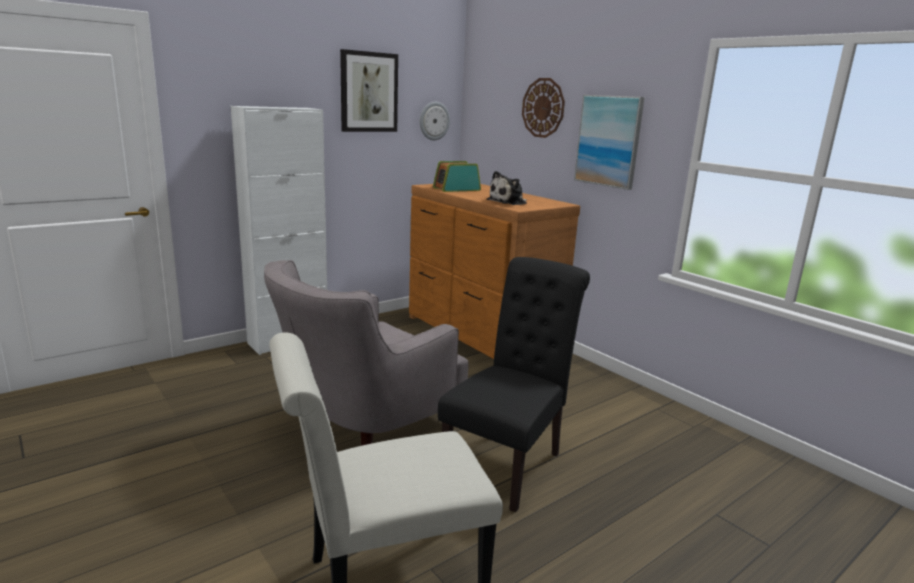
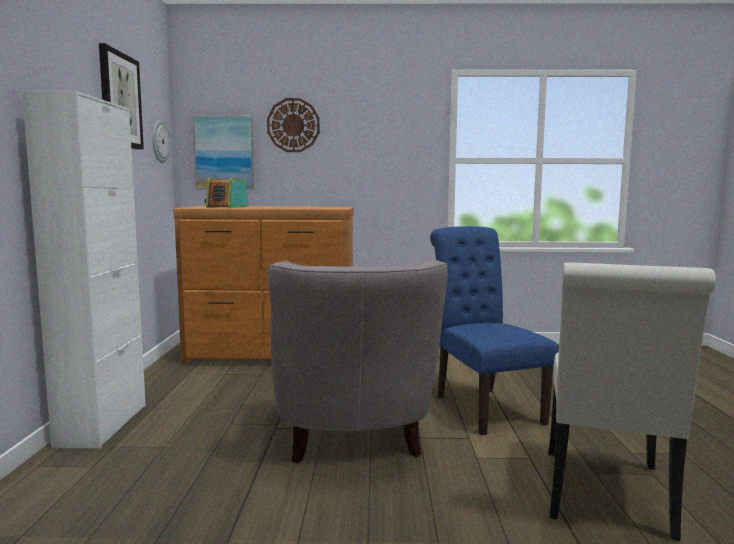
camera: 50 degrees left, 10 degrees down
black chair [438,257,590,513] -> blue chair [430,226,559,435]
plush toy [487,171,527,205] -> none
picture [574,95,645,190] -> picture moved to [193,115,254,189]

